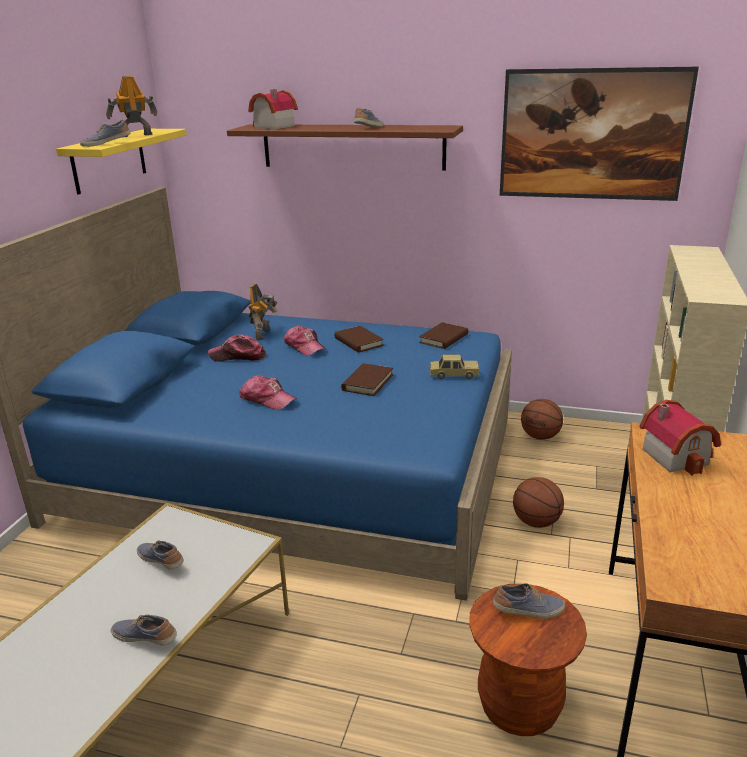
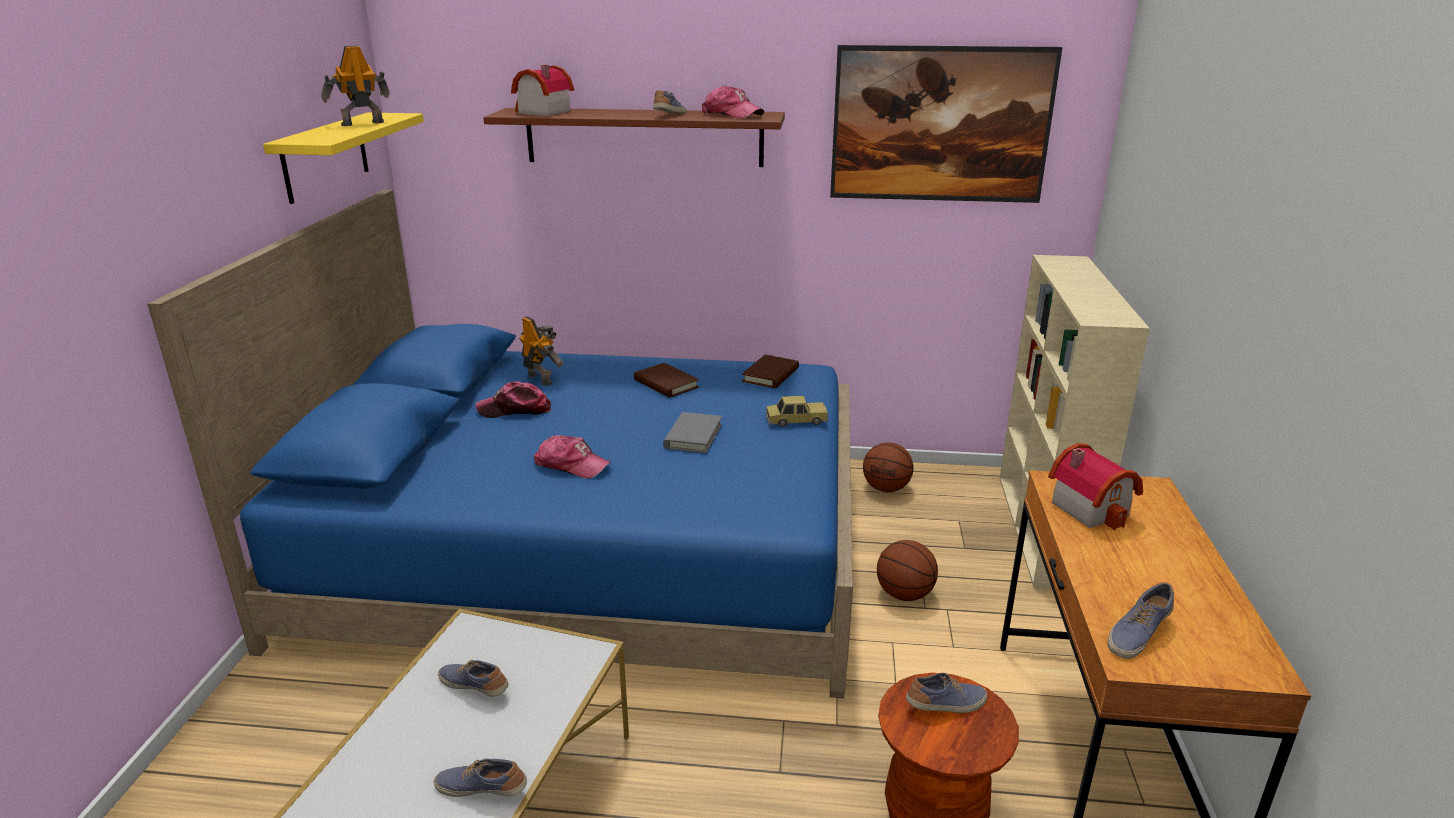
camera: 10 degrees left, 0 degrees up
shoe [80,119,130,147] -> shoe moved to [1107,582,1174,659]
toy robot [249,284,277,340] -> toy robot turned 45 degrees counterclockwise [519,316,564,386]
cap [284,325,326,356] -> cap moved to [702,85,764,119]
brown book [341,363,393,396] -> grey book [663,412,722,453]

